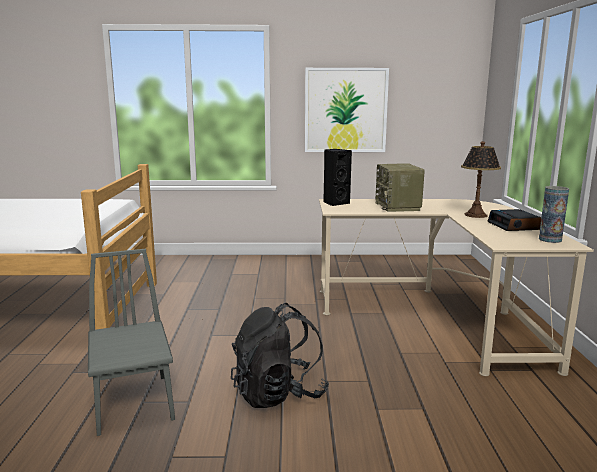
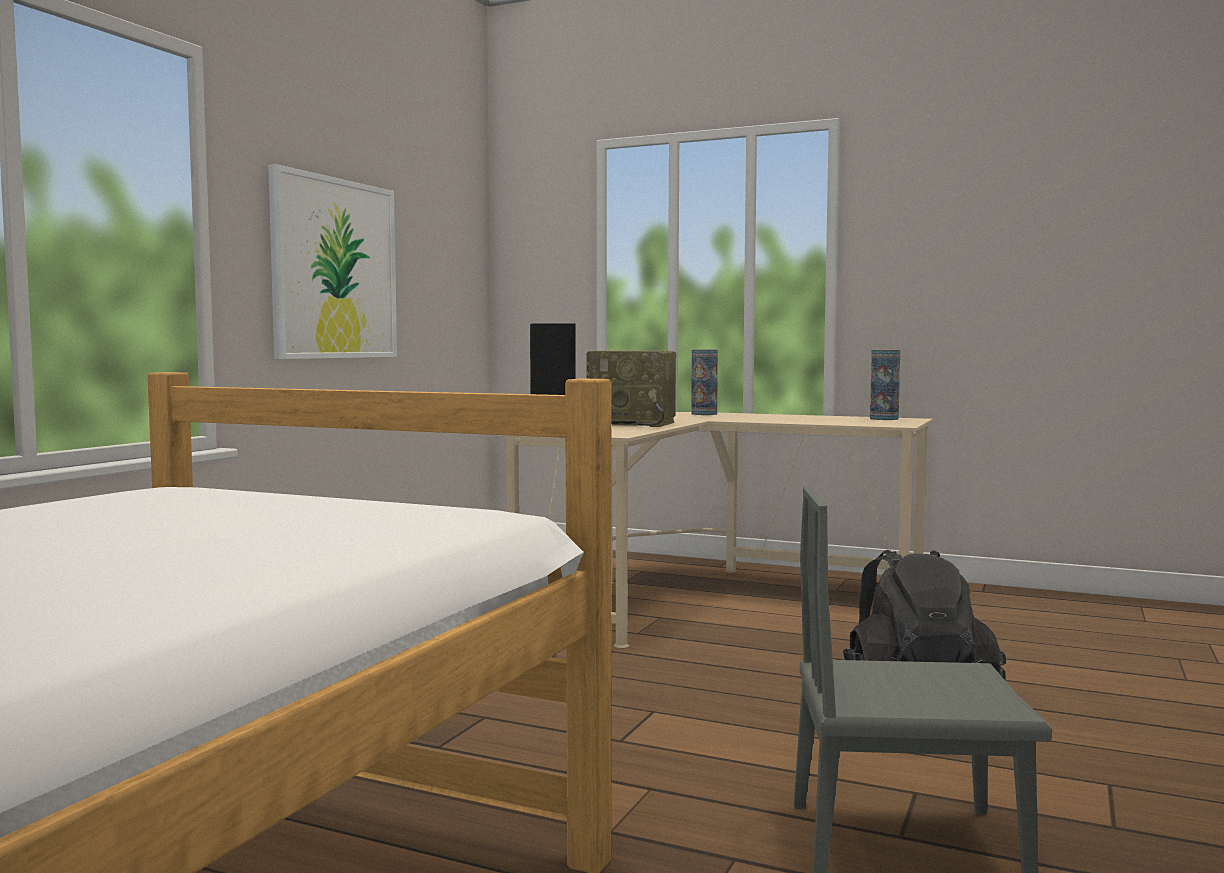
camera: 65 degrees left, 10 degrees down
table lamp [461,141,501,218] -> none
alarm clock [488,209,541,231] -> none
none -> vase [691,350,718,415]

